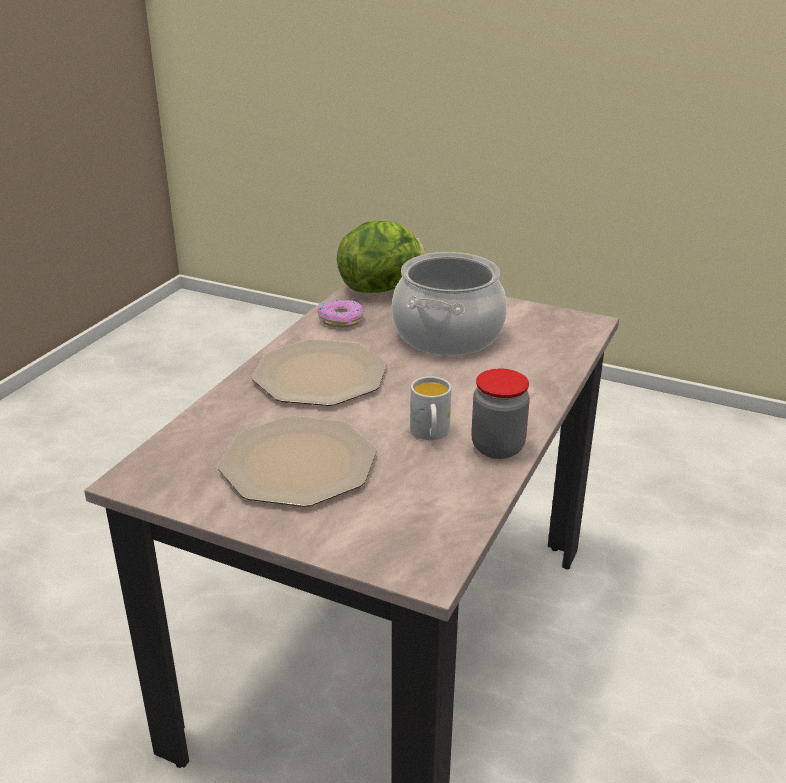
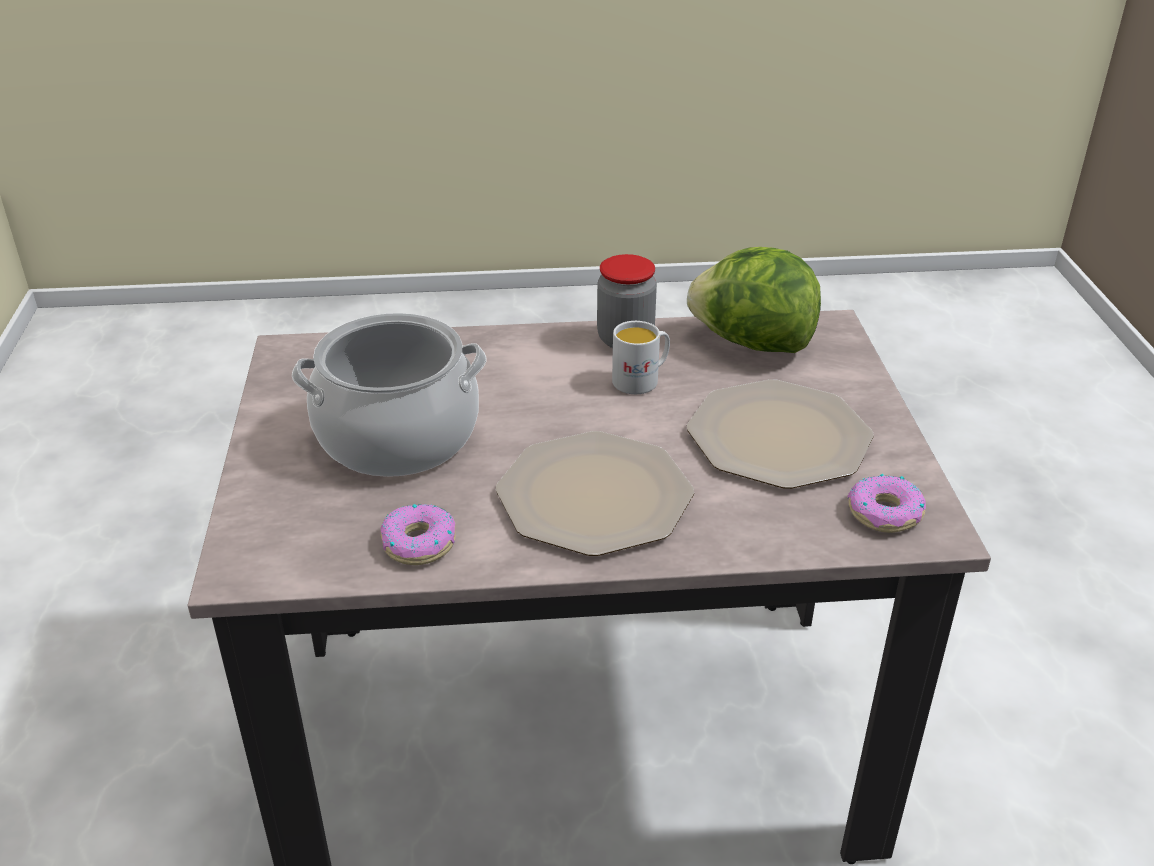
camera: 120 degrees left, 5 degrees up
lettuce [337,221,425,293] -> lettuce moved to [687,247,821,353]
none -> donut [847,474,926,533]

